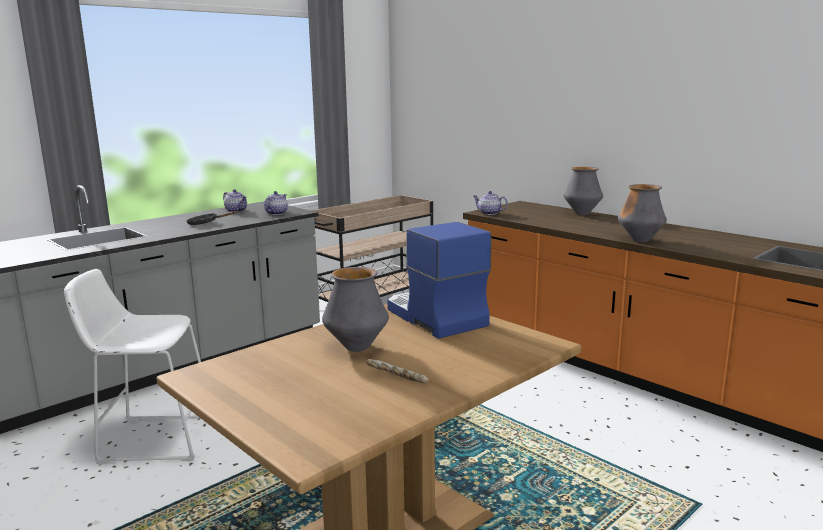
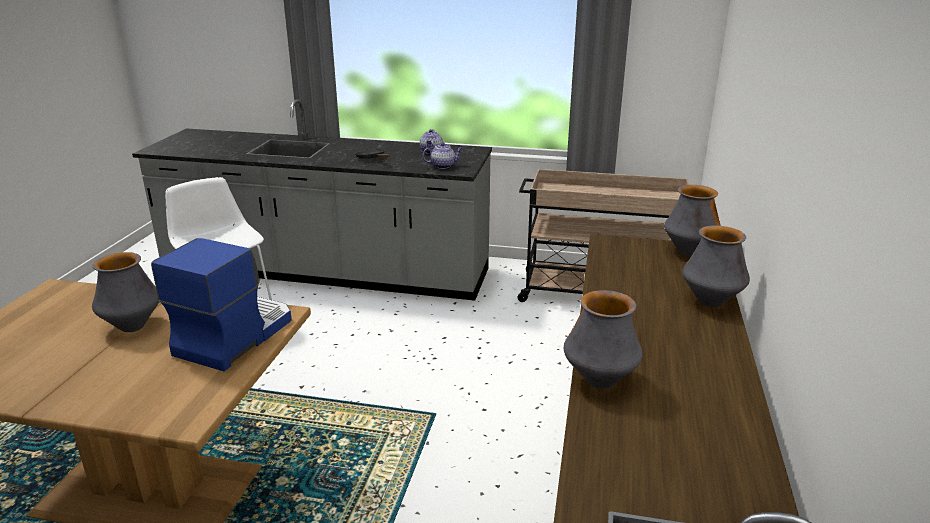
camera: 55 degrees right, 10 degrees up
bread [366,359,429,383] -> none
teapot [473,191,508,215] -> none
none -> vase [664,185,721,256]

